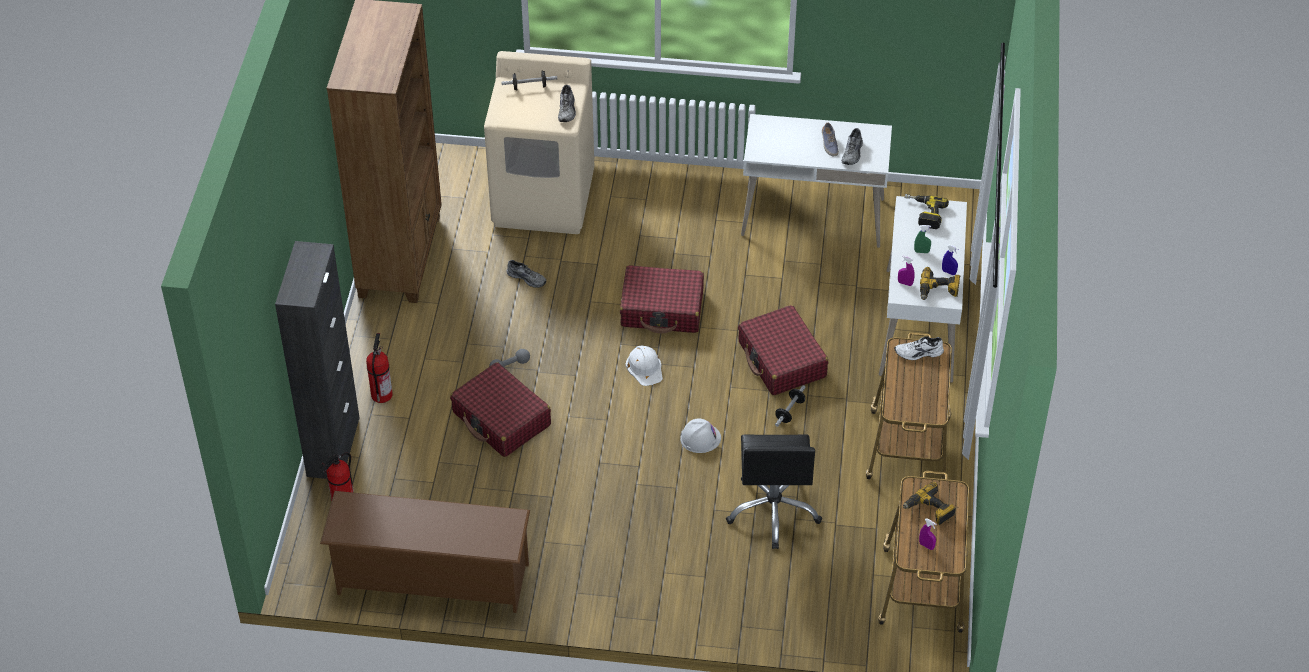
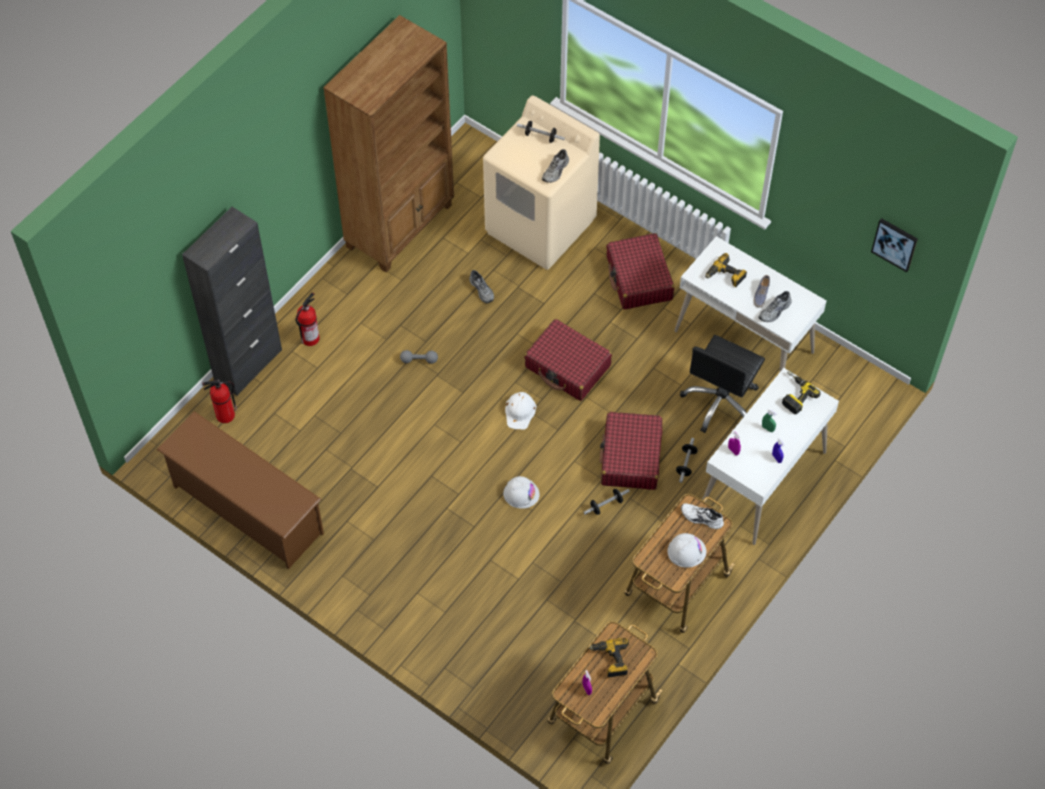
camera: 30 degrees right, 10 degrees up
red suitcase [450,362,551,457] -> red suitcase moved to [606,233,674,310]
black office chair [726,435,822,549] -> black office chair moved to [680,335,765,433]
power drill [920,267,960,300] -> power drill moved to [705,253,747,287]
none -> white hard hat [667,533,706,568]
none -> dumbbell [676,438,698,483]
none -> picture [871,218,918,272]

